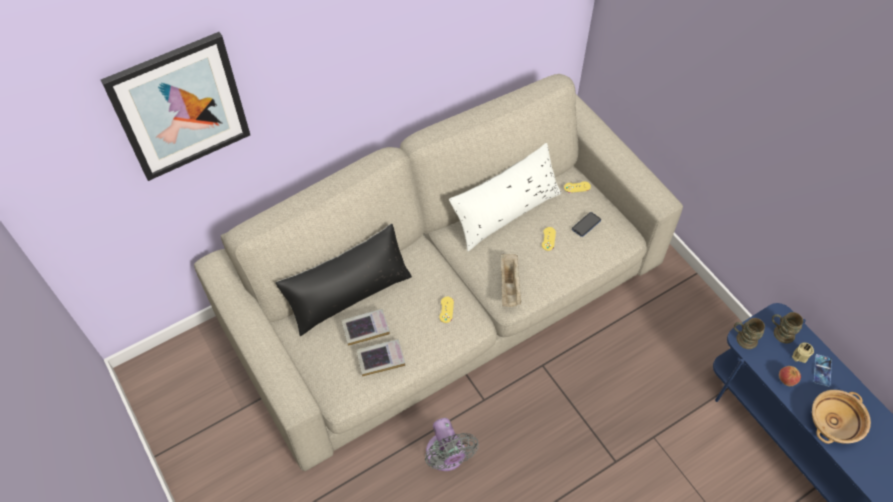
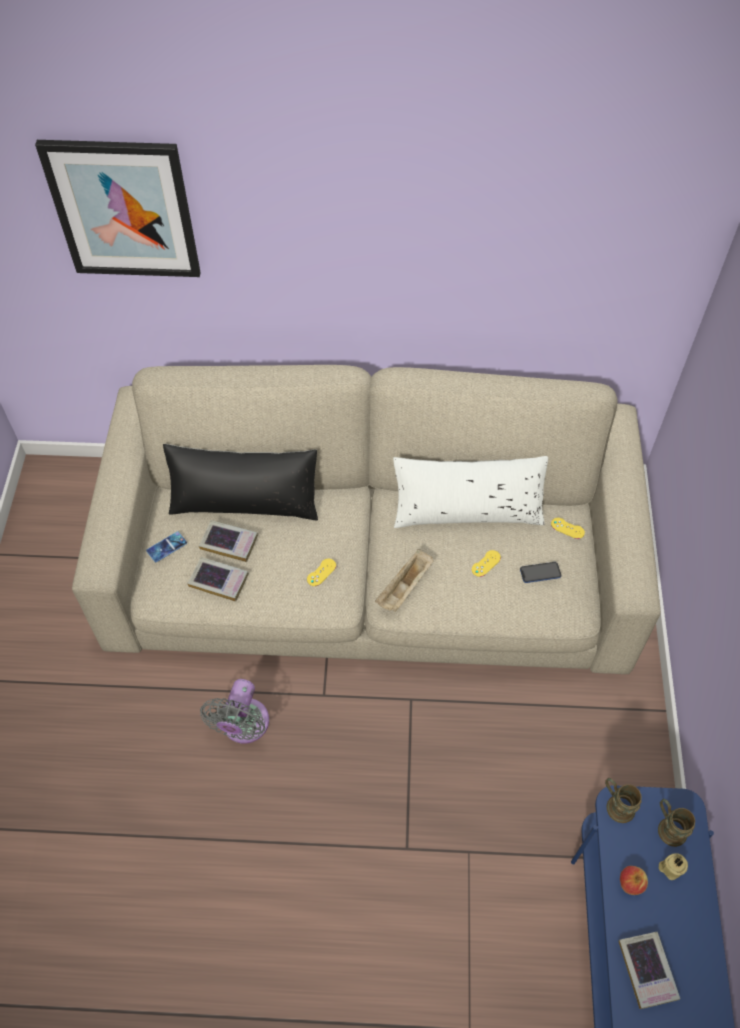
camera: 35 degrees right, 0 degrees up
beige bowl [812,390,871,444] -> book [618,932,680,1009]
phone [813,354,832,387] -> phone moved to [146,531,187,563]

